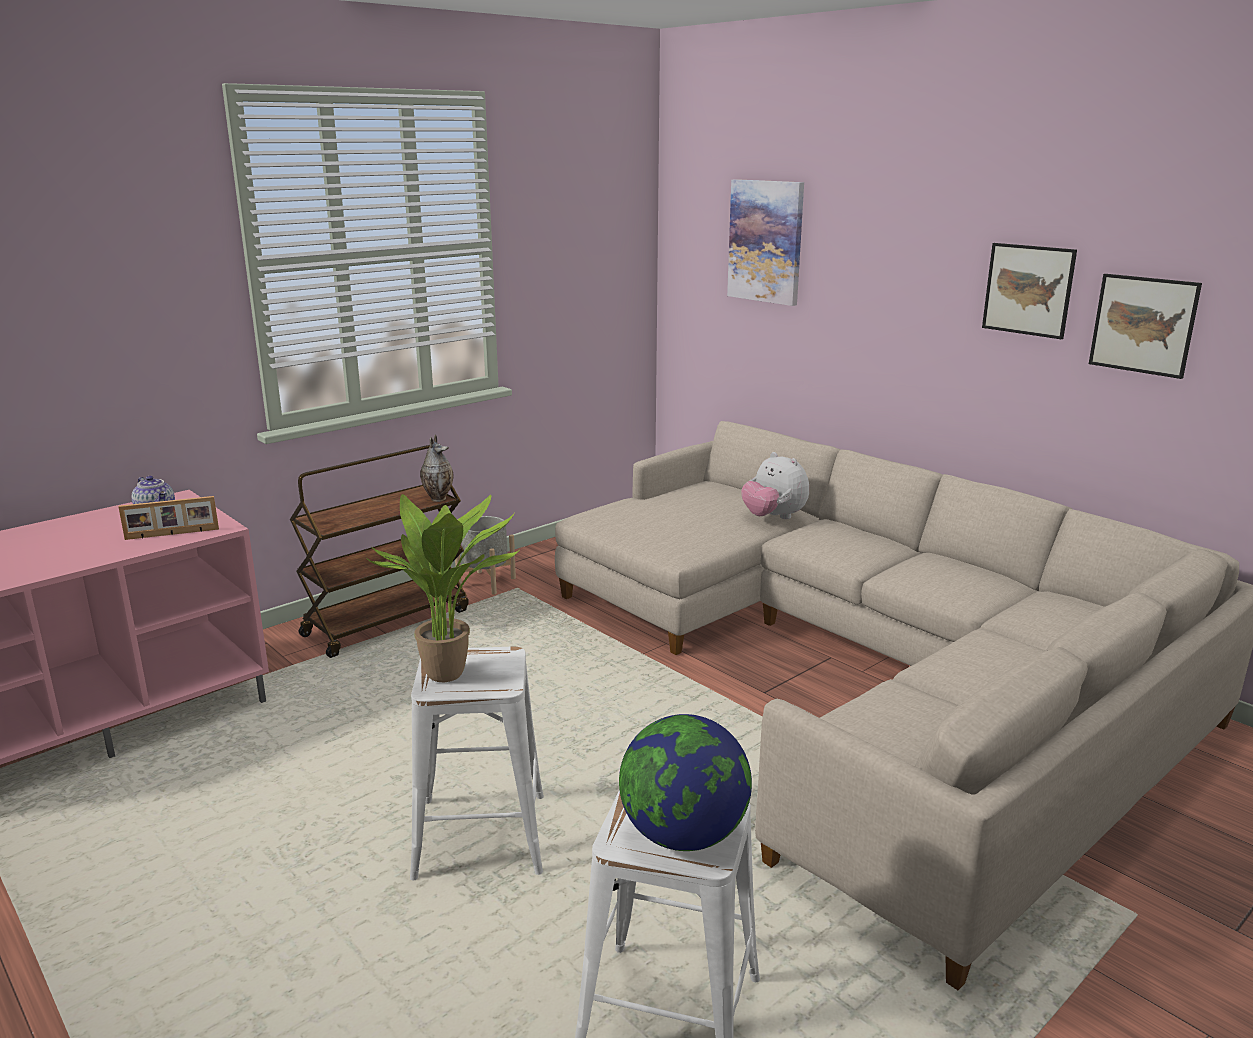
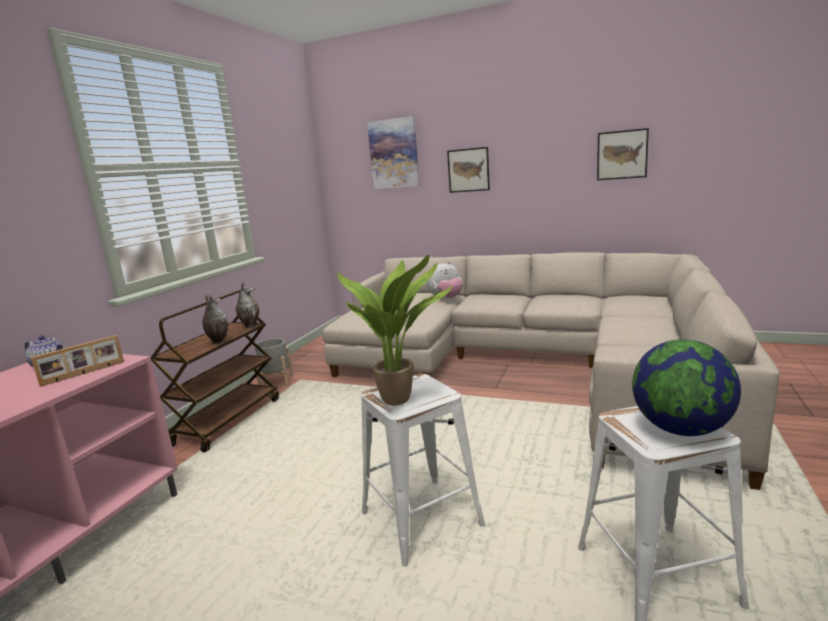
camera: 25 degrees left, 5 degrees down
plush toy [741,452,809,519] -> plush toy turned 45 degrees counterclockwise [426,261,463,299]
picture [982,243,1077,339] -> picture moved to [447,147,490,193]
none -> vase [202,294,228,343]

